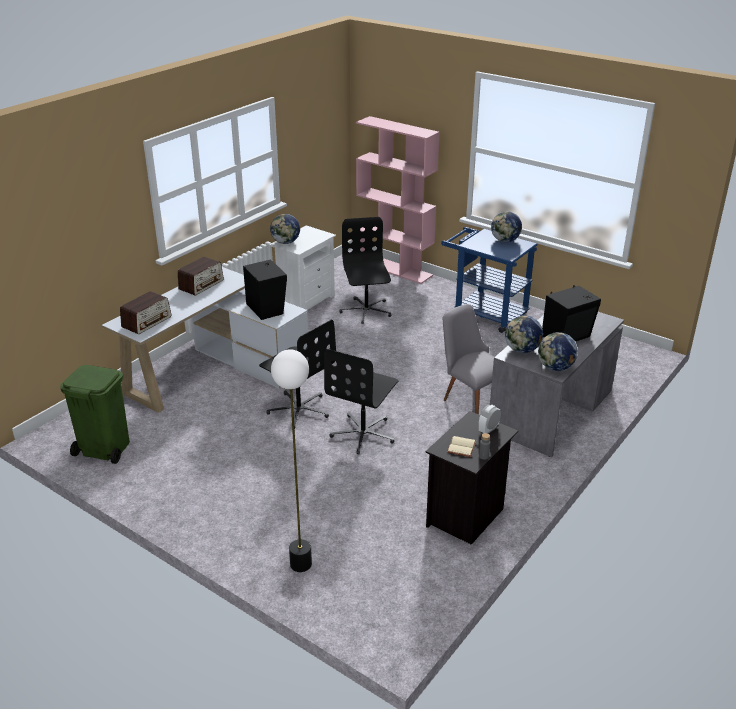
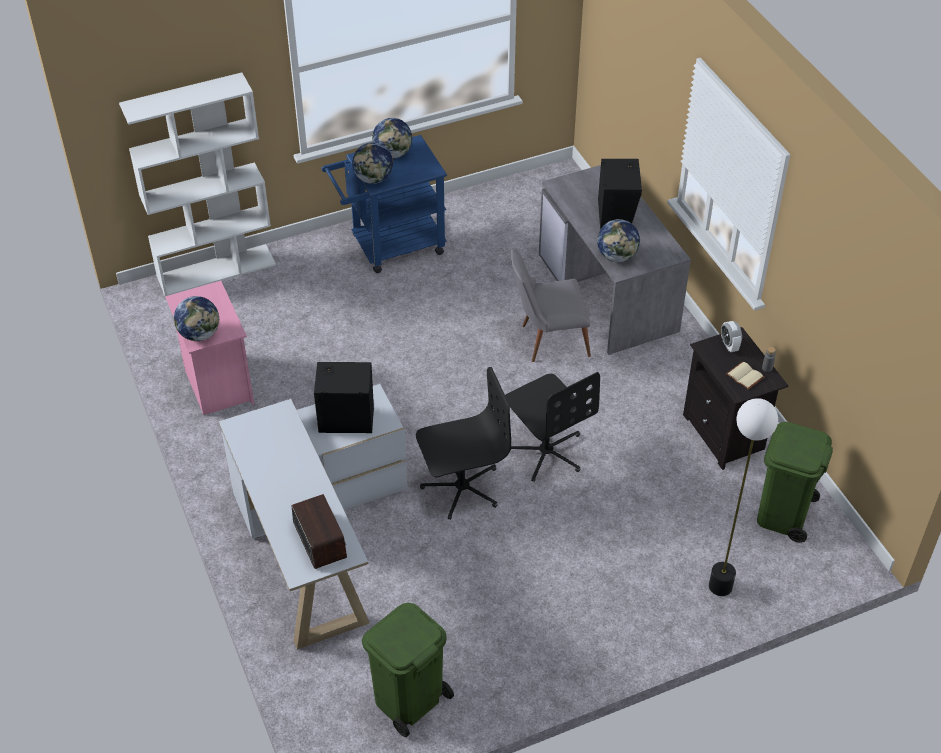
camera: 60 degrees left, 15 degrees up
radio [178,257,224,296] -> none
white nightstand [269,225,336,310] -> pink nightstand [165,281,254,415]
black office chair [339,217,392,324] -> none
pink bookcase [356,116,440,284] -> white bookcase [119,72,276,296]
globe [538,332,578,371] -> globe moved to [352,142,393,184]
none -> green trash can [757,422,833,543]

